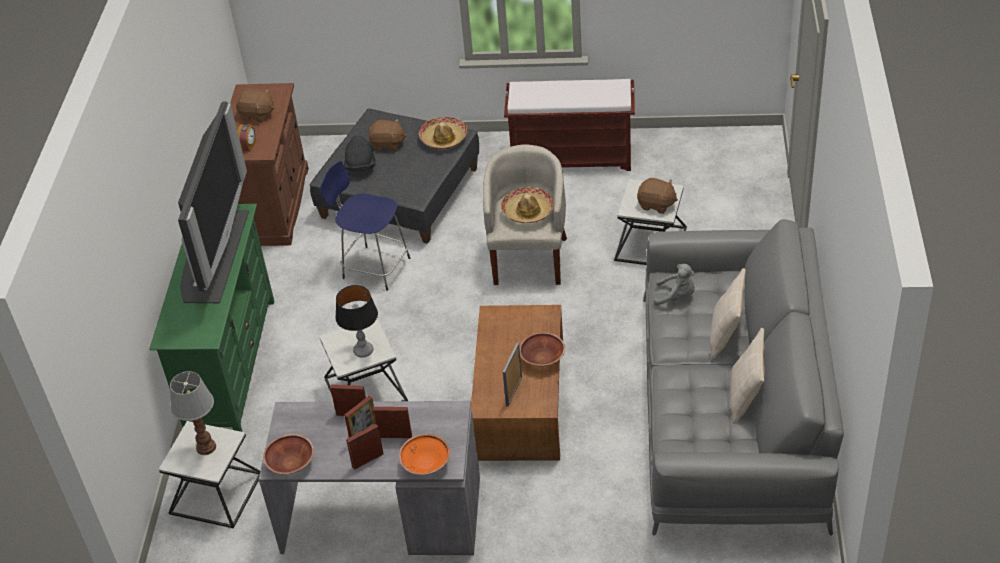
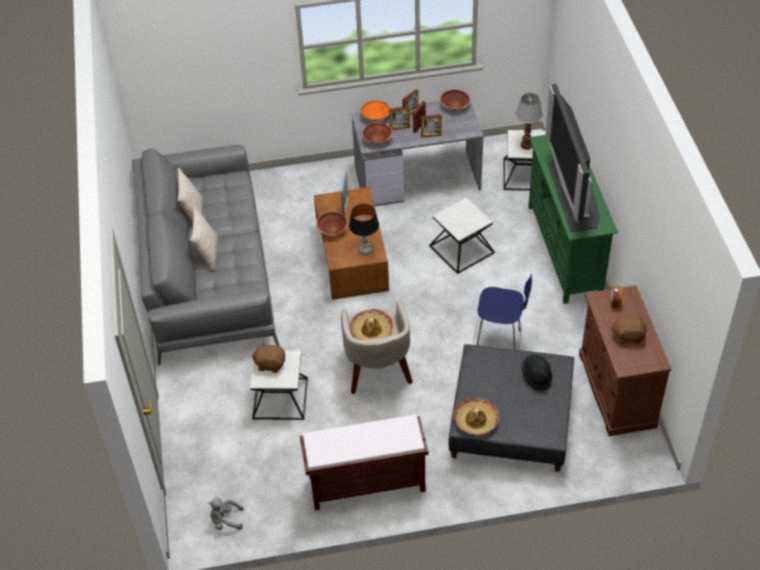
camera: 165 degrees right, 5 degrees up
table lamp [335,285,378,358] -> table lamp moved to [349,204,379,255]
brown plush toy [369,119,407,151] -> none
grey plush toy [654,264,695,306] -> grey plush toy moved to [208,497,243,530]
none -> brown bowl [362,123,393,144]

